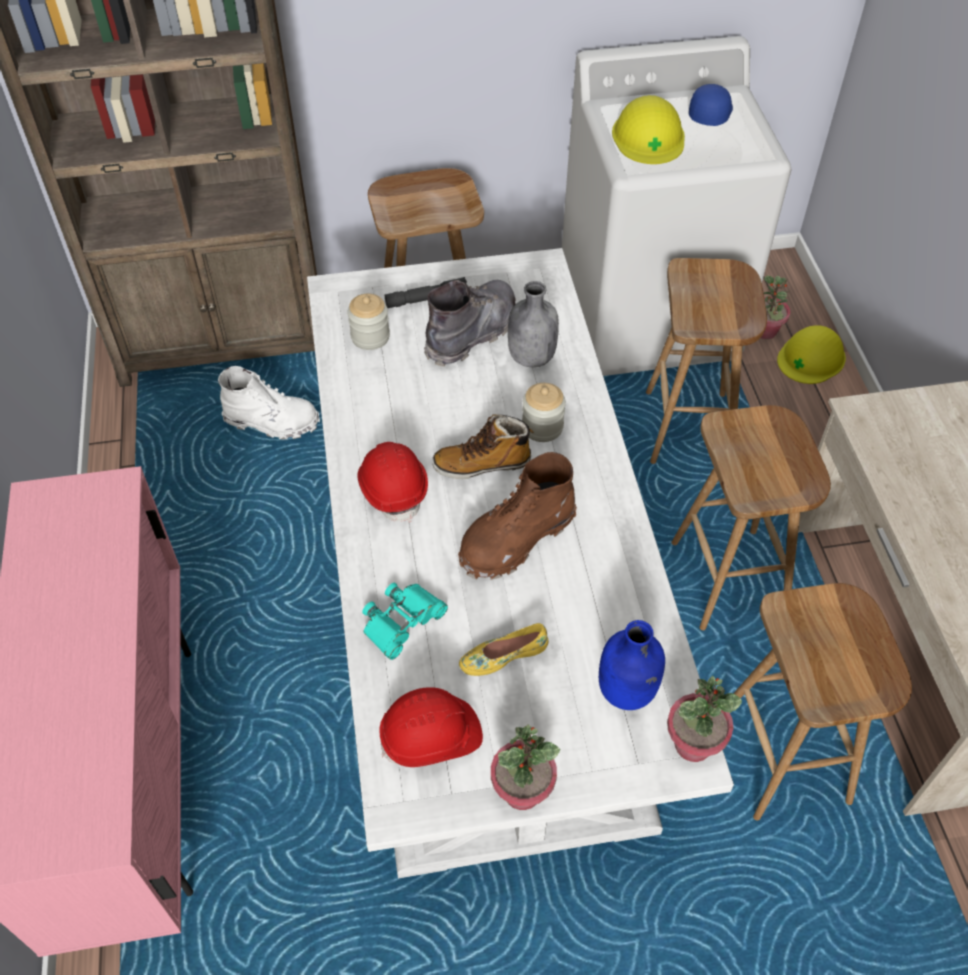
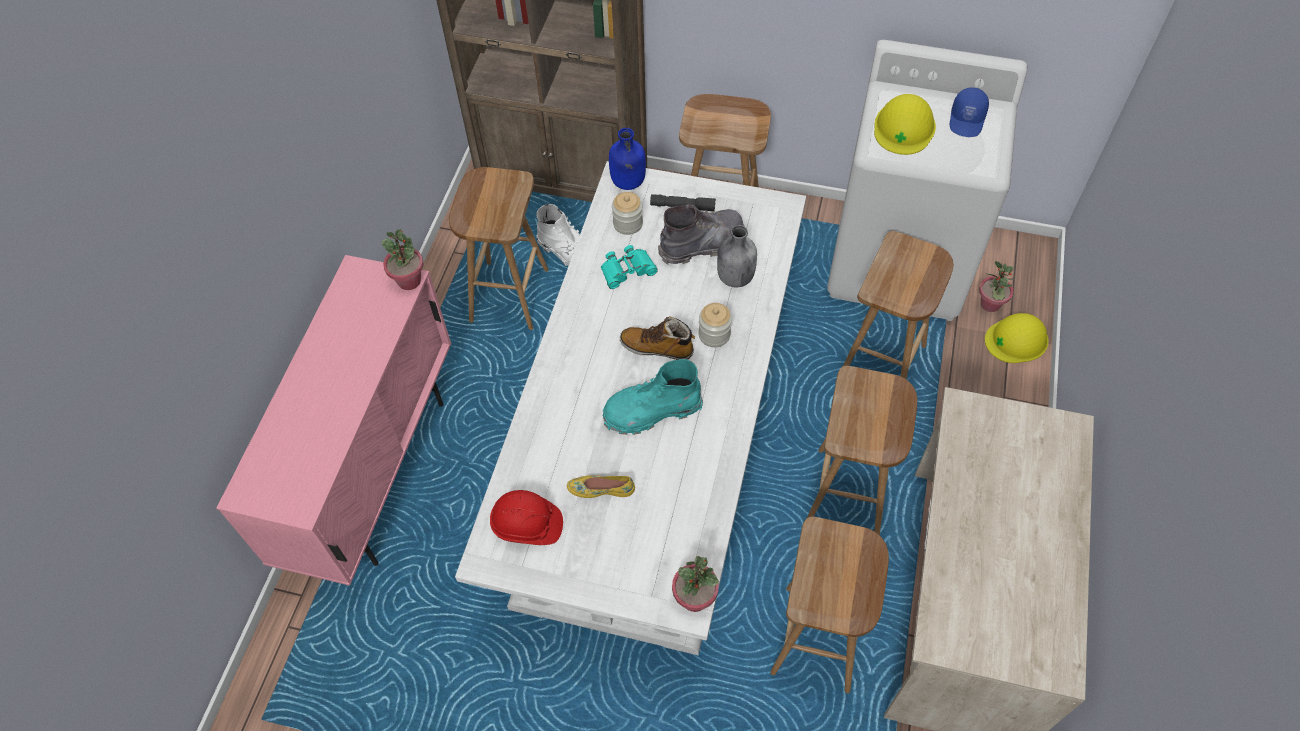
camera: 25 degrees right, 5 degrees up
red hard hat [357,442,428,522] -> none
turquoise binoculars [362,583,448,660] -> turquoise binoculars moved to [601,245,658,289]
brown boot [458,452,577,580] -> turquoise boot [603,359,703,435]
potted plant [491,725,560,810] -> potted plant moved to [381,229,424,290]
blue bottle [599,620,665,710] -> blue bottle moved to [609,128,646,190]
blue cap [689,84,733,126] -> blue cap turned 150 degrees clockwise [950,88,989,137]
none -> brown stool [449,167,549,330]

